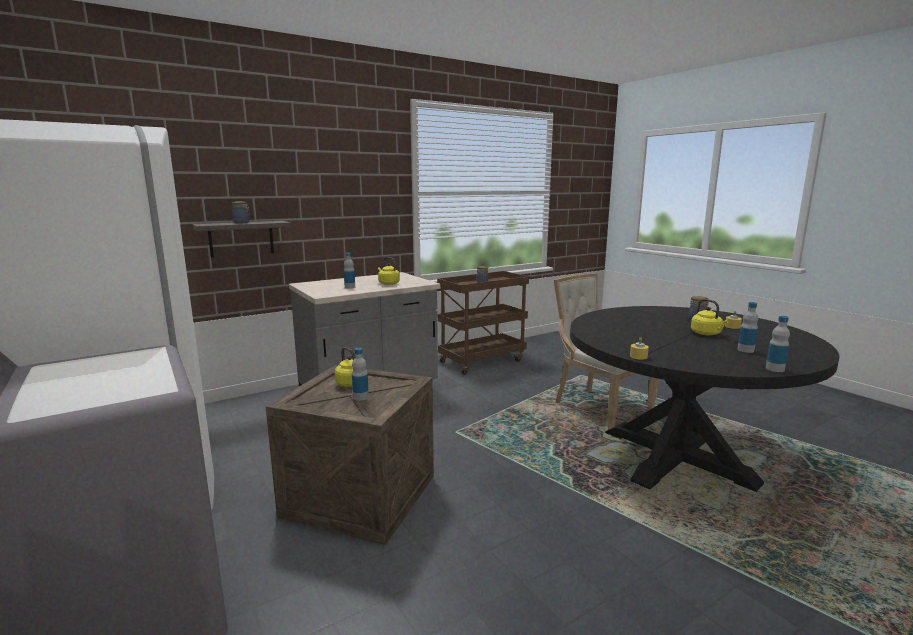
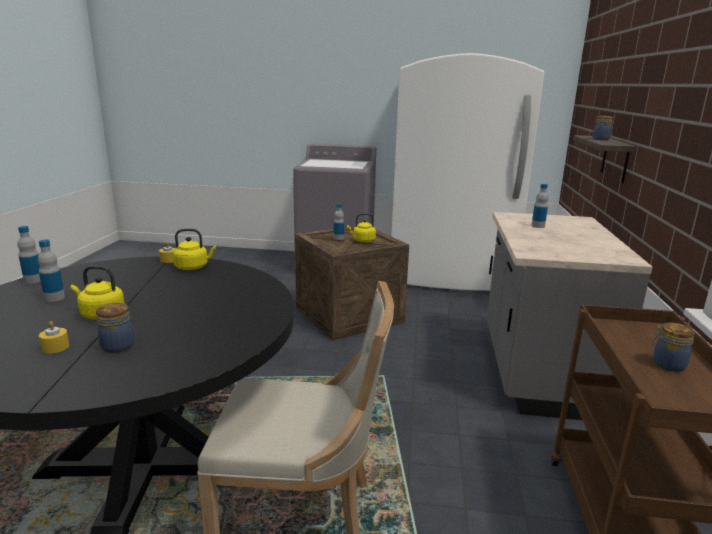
camera: 130 degrees right, 5 degrees up
yellow kettle [378,257,400,285] -> yellow kettle moved to [173,229,216,270]

